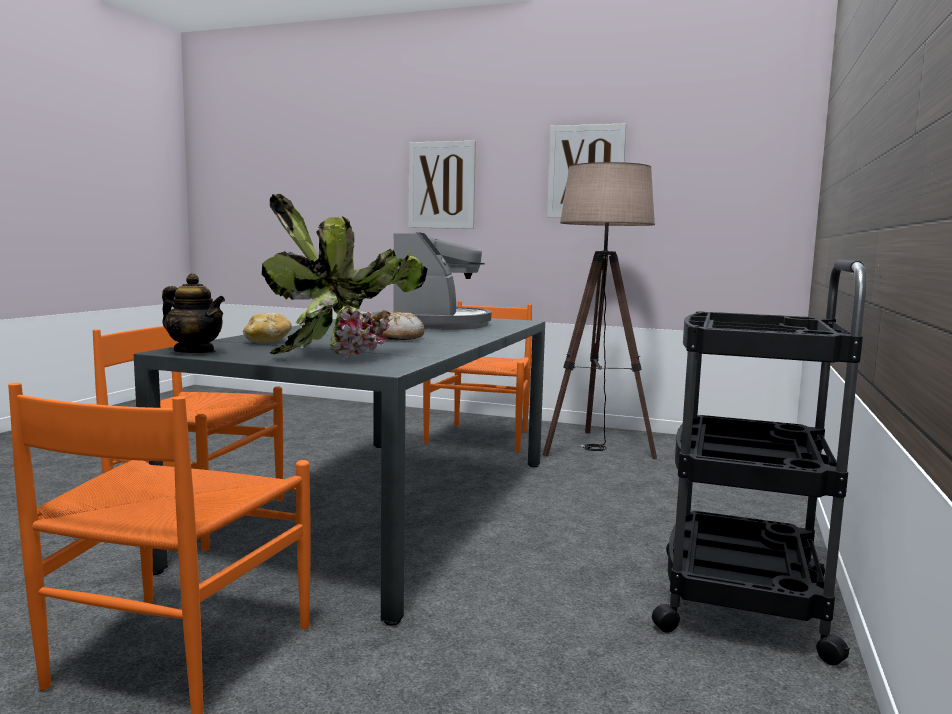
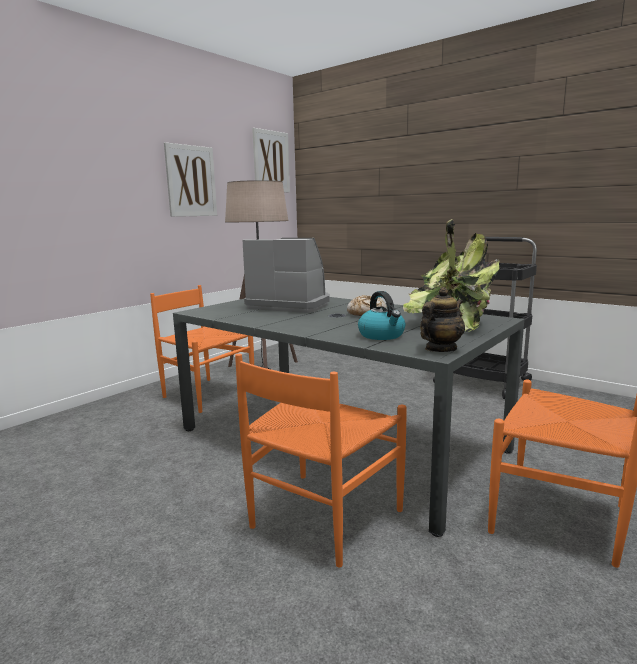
camera: 70 degrees left, 5 degrees up
bread [243,313,292,342] -> kettle [358,291,405,340]
picture [409,141,476,229] -> picture moved to [252,128,290,192]

